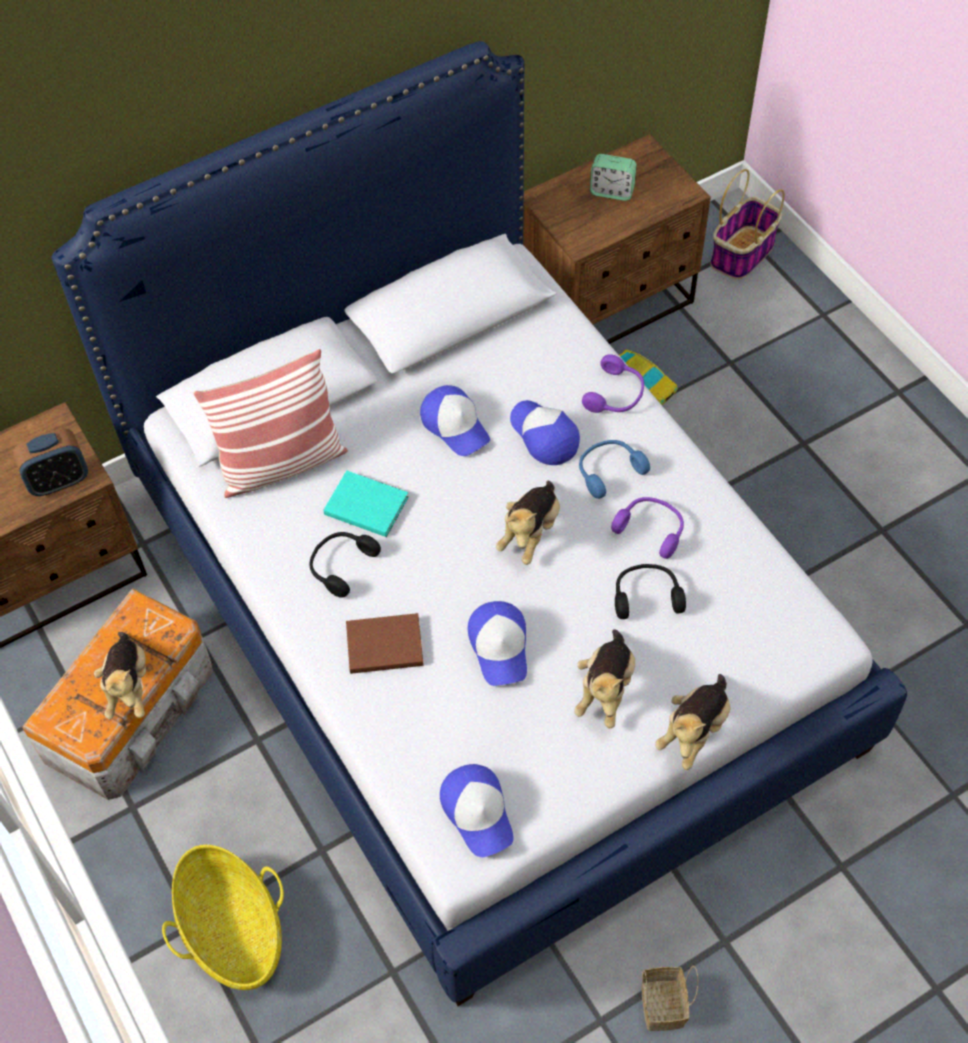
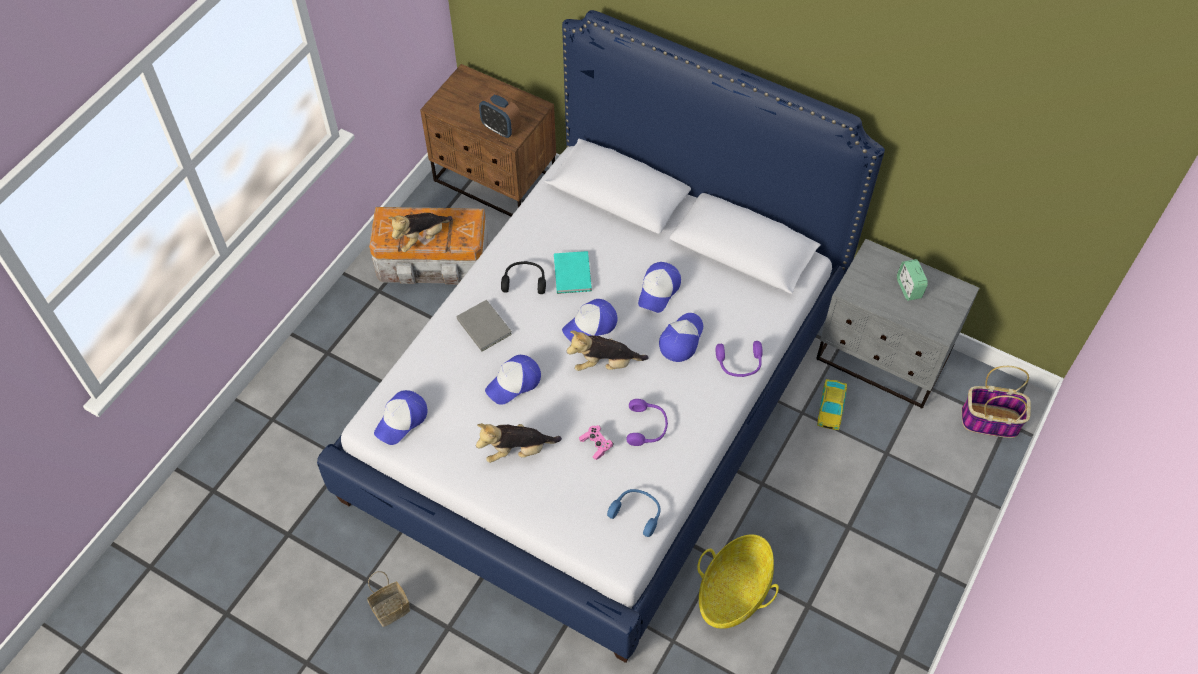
camera: 60 degrees right, 0 degrees up
basket [162,845,284,990] -> basket moved to [697,534,779,629]
pillow [193,349,348,498] -> none
brown book [346,613,424,674] -> grey book [457,300,512,351]
brown nightstand [523,134,711,344] -> grey nightstand [816,239,979,409]
blue headphones [579,440,650,499] -> blue headphones moved to [607,489,661,537]
black headphones [615,564,686,619] -> pink game controller [579,425,614,460]
plush toy [655,674,731,770] -> none
none -> cap [562,299,617,342]

